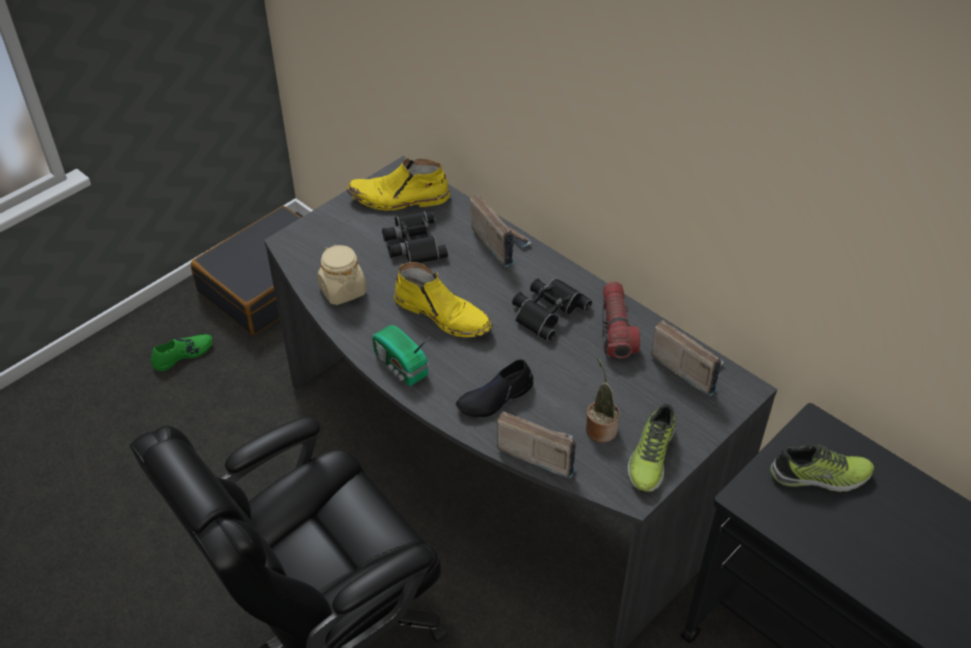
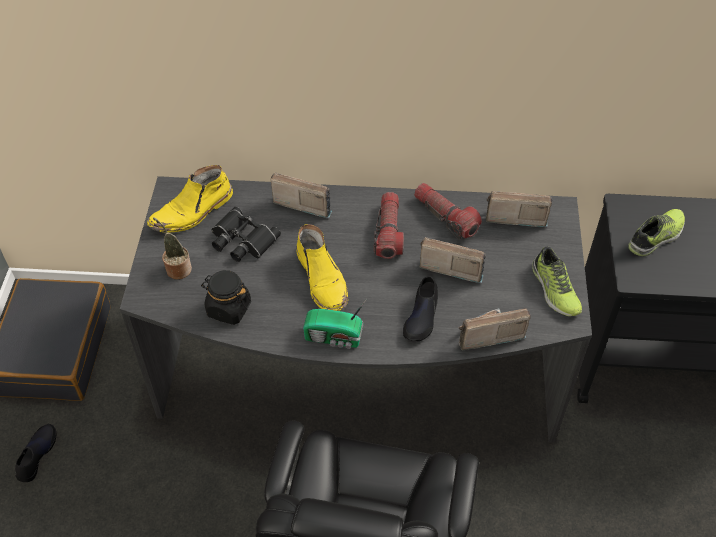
camera: 40 degrees left, 5 degrees up
green shoe [151,334,212,371] -> black shoe [15,424,56,482]
beige jar [317,244,367,305] -> black jar [201,270,251,325]
yellow boot [394,262,493,338] -> yellow boot turned 75 degrees clockwise [296,224,348,311]
black binoculars [512,278,592,341] -> flashlight [374,192,404,259]
potted plant [586,358,620,443] -> potted plant moved to [153,217,192,280]
none -> radio [419,237,486,283]

